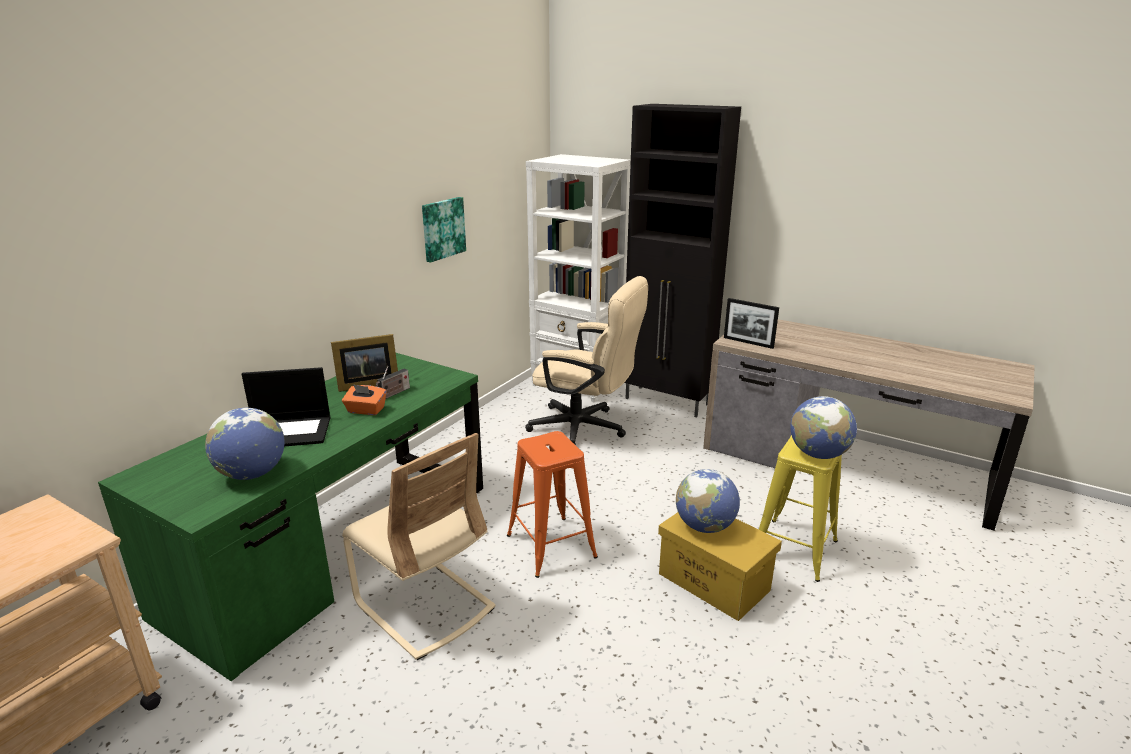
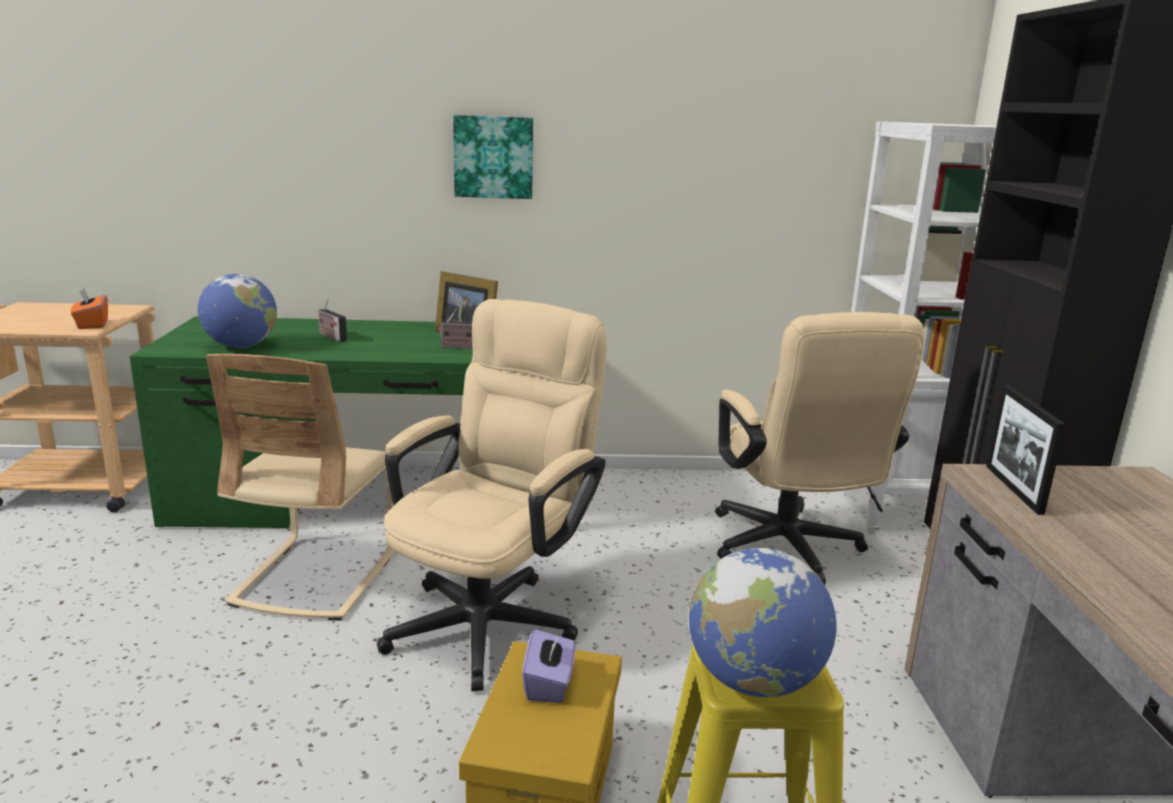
camera: 55 degrees right, 5 degrees down
laptop [242,367,331,446] -> radio [318,299,347,342]
orange tissue box [342,385,386,415] -> orange tissue box moved to [71,288,108,329]
picture [422,197,466,262] -> picture moved to [453,115,533,199]
orange stool [507,431,598,578] -> beige office chair [377,299,607,691]
globe [676,469,740,533] -> purple tissue box [522,629,575,703]

